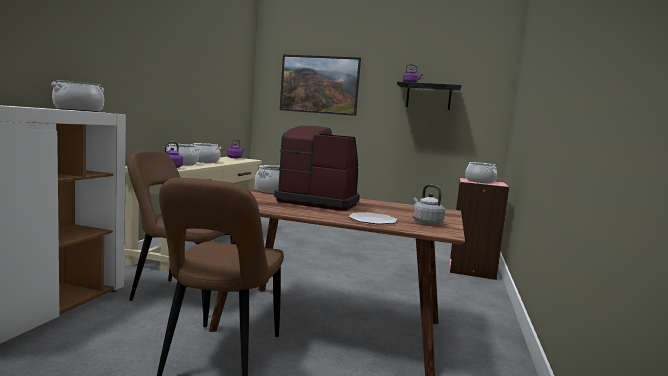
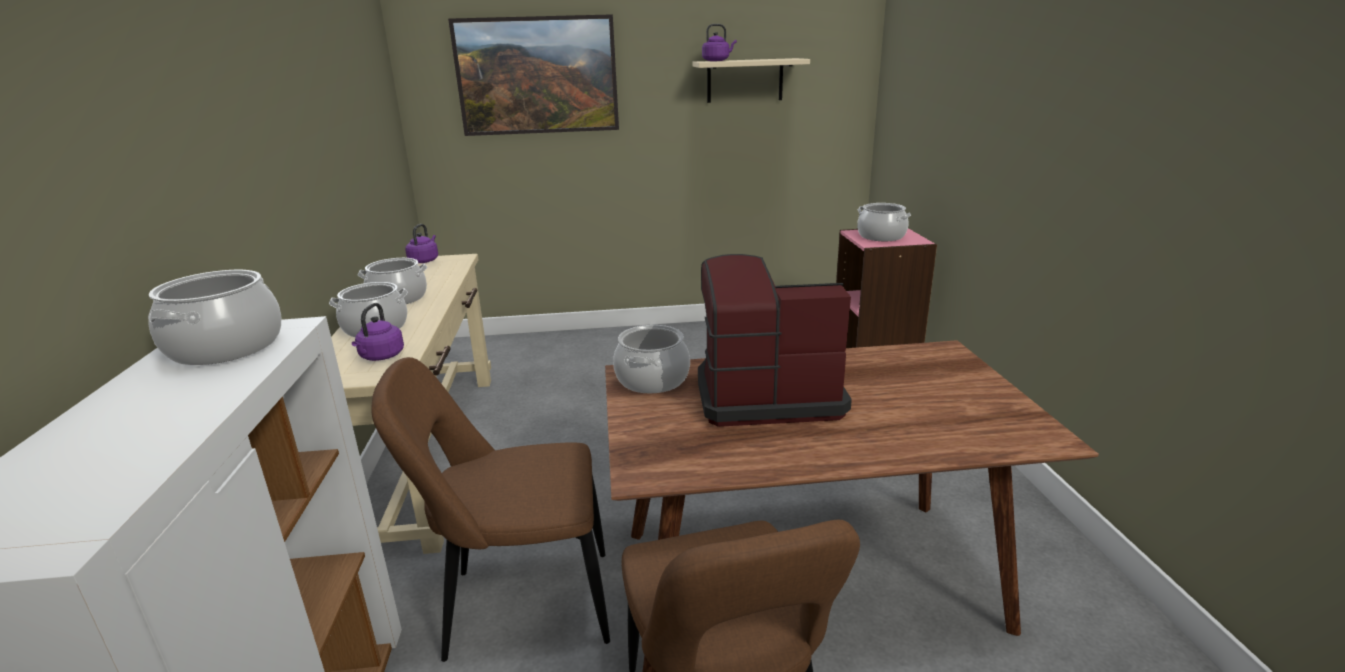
camera: 20 degrees left, 15 degrees up
plate [348,213,397,224] -> none
black shelf [397,82,461,110] -> beige shelf [692,58,810,103]
grey kettle [413,184,445,225] -> none

